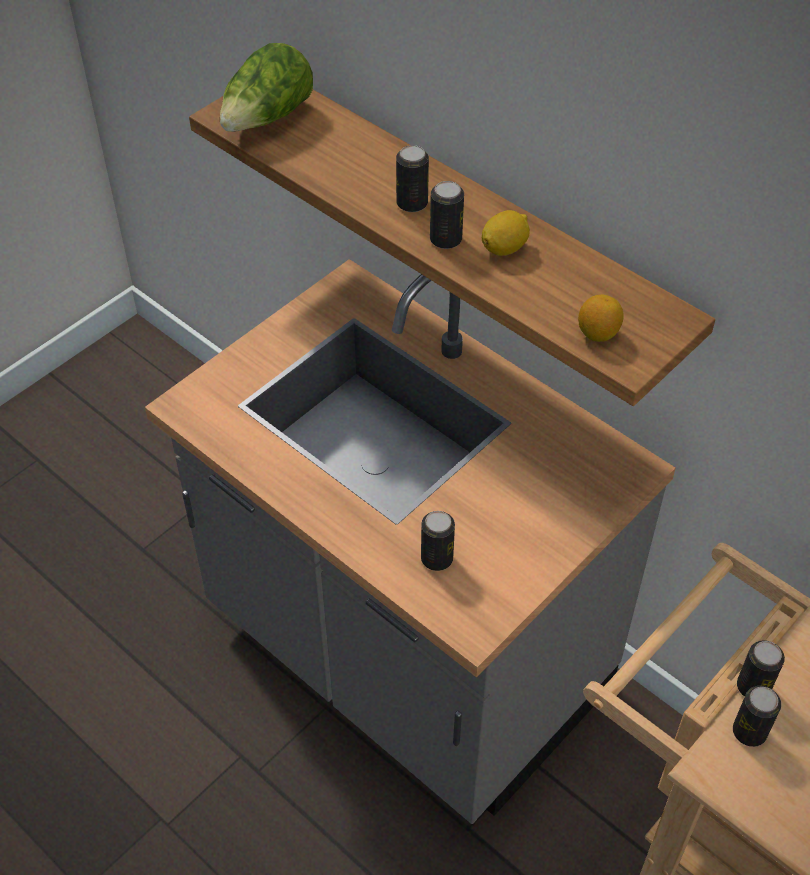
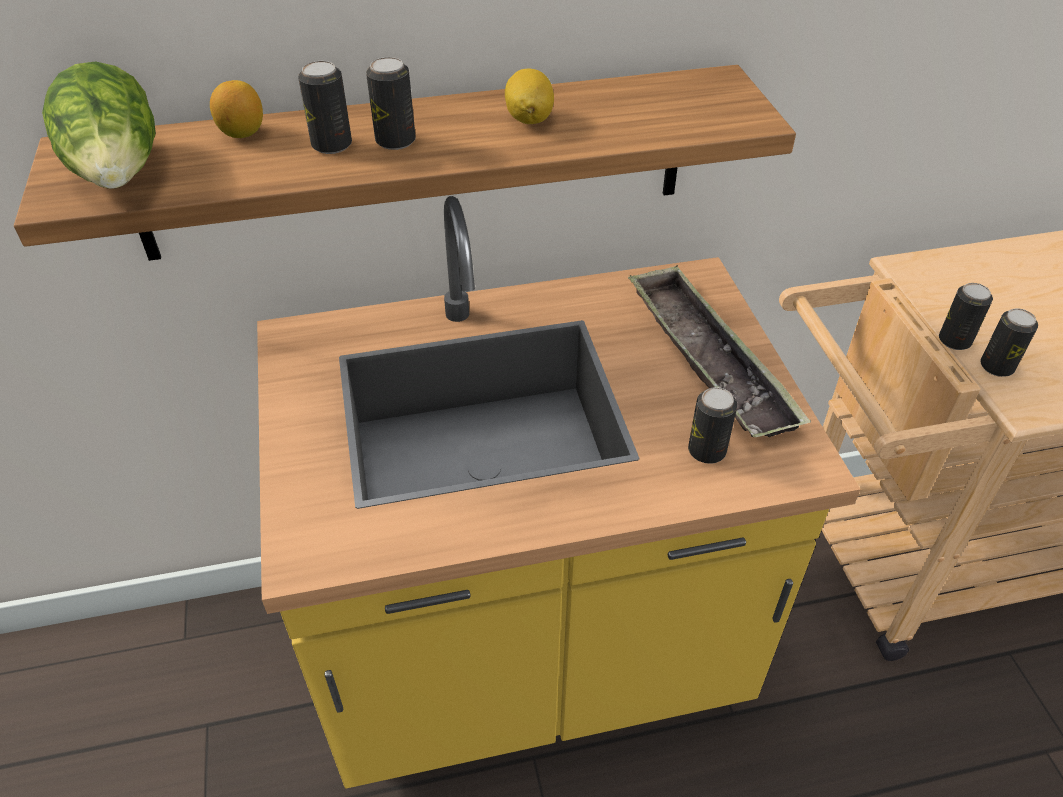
camera: 55 degrees left, 5 degrees down
grey counter [145,259,676,824] -> yellow counter [257,196,861,788]
can [430,181,464,249] -> can moved to [298,61,352,154]
lemon [578,295,624,342] -> lemon moved to [210,80,263,138]
none -> tray [628,265,811,437]

